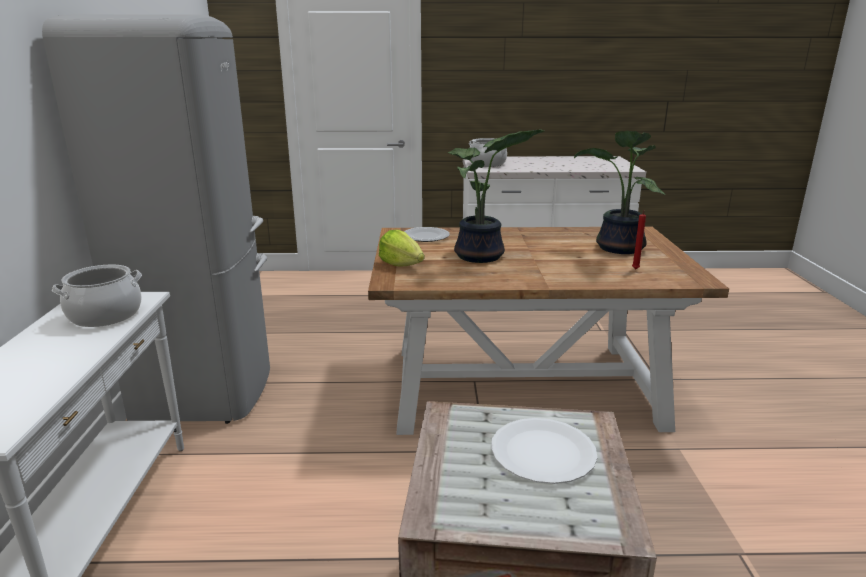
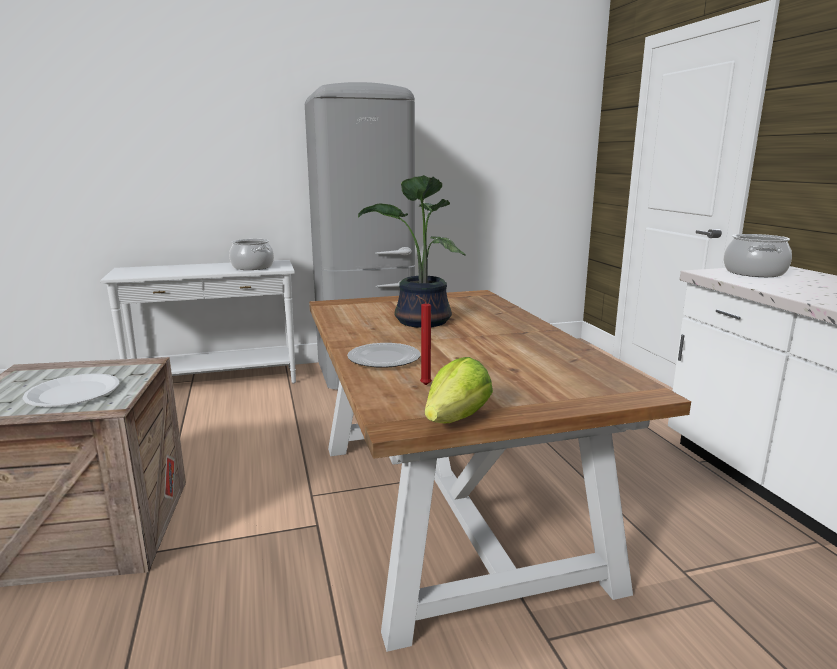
camera: 75 degrees right, 5 degrees down
lettuce [379,230,424,267] -> lettuce moved to [425,357,493,423]
plate [404,227,450,242] -> plate moved to [347,343,421,368]
potted plant [574,131,665,254] -> none

